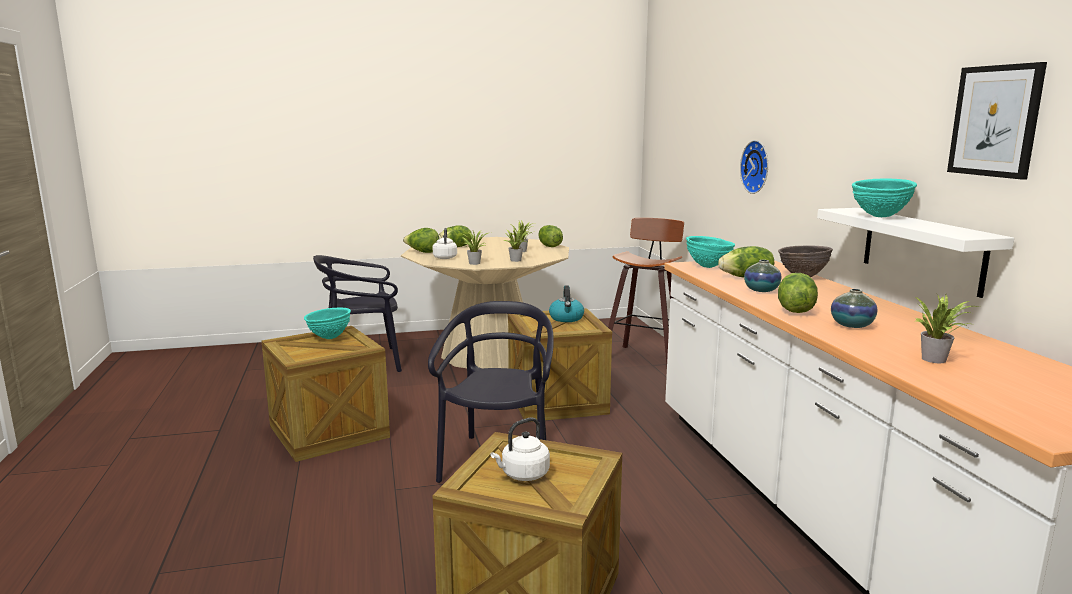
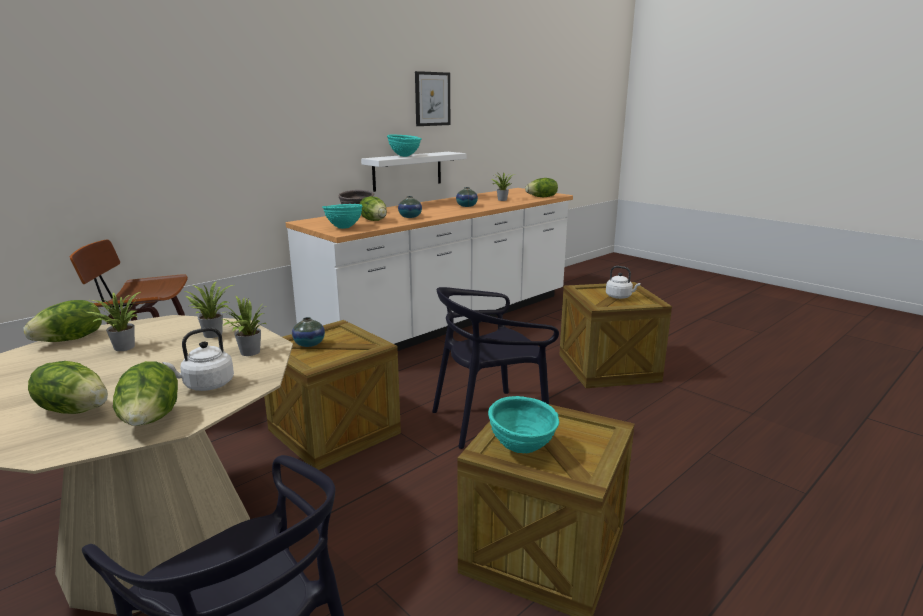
camera: 120 degrees left, 5 degrees up
kettle [549,285,584,322] -> vase [292,317,325,347]
wall clock [740,140,768,194] -> none
lettuce [778,273,818,313] -> lettuce moved to [525,178,558,197]

